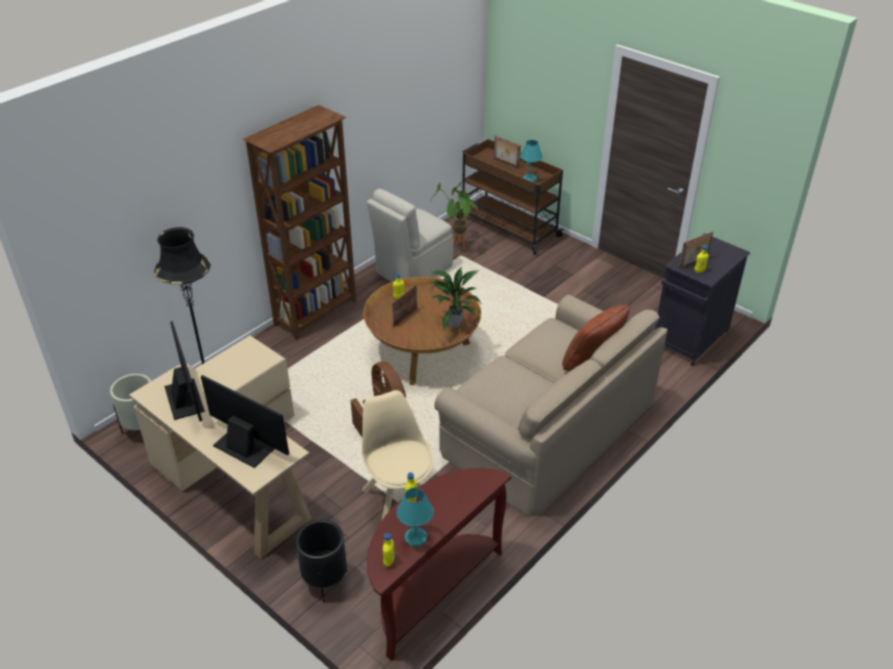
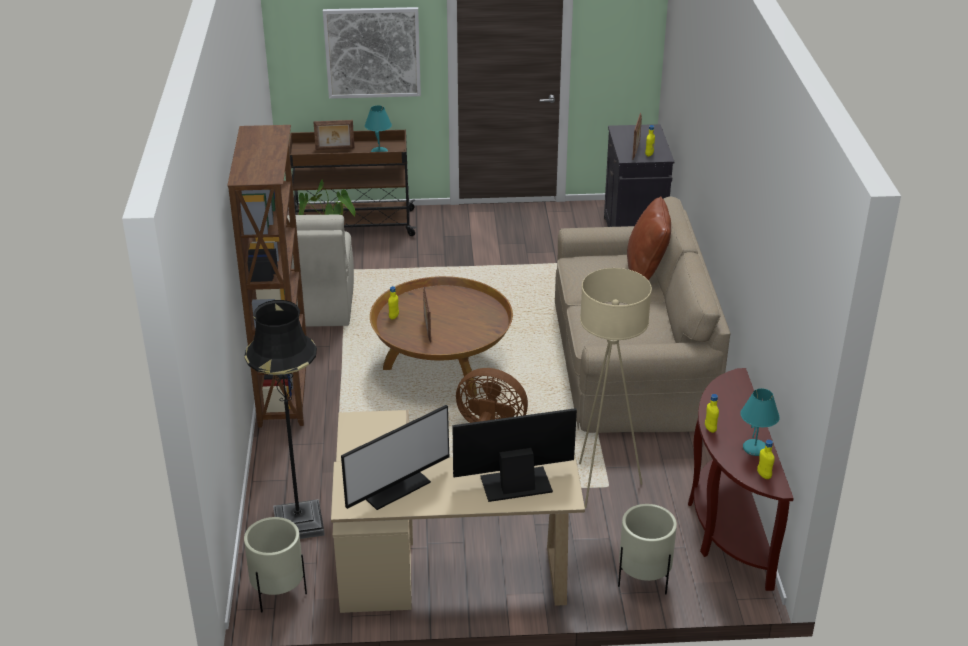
camera: 45 degrees left, 5 degrees down
monitor [164,321,205,421] -> monitor turned 120 degrees clockwise [341,405,450,510]
black planter [295,520,347,603] -> beige planter [618,504,677,594]
beige chair [362,390,434,520] -> beige floor lamp [579,268,652,508]
potted plant [429,267,481,330] -> none
none -> picture [323,7,421,99]

